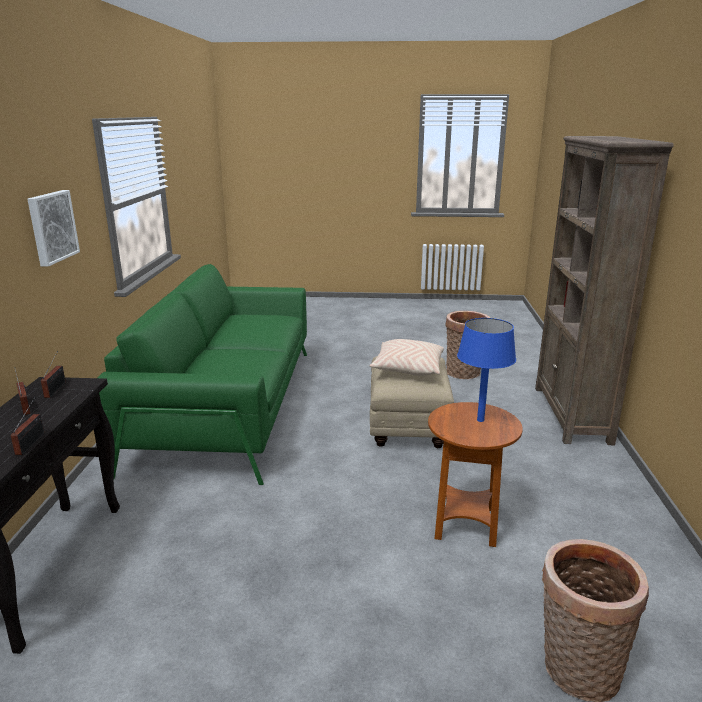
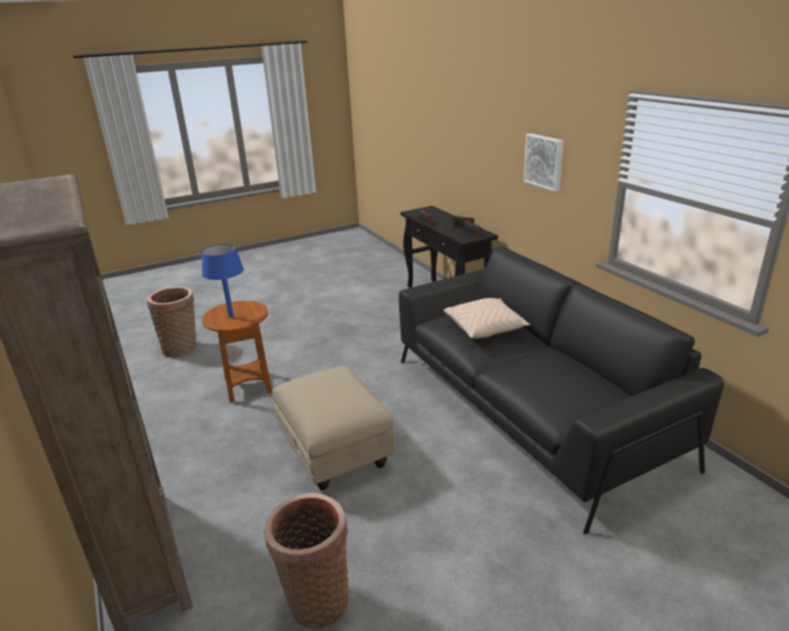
camera: 150 degrees right, 5 degrees up
green sofa [98,264,307,485] -> black sofa [399,246,724,534]
beige pillow [370,339,444,376] -> beige pillow moved to [444,298,530,339]

